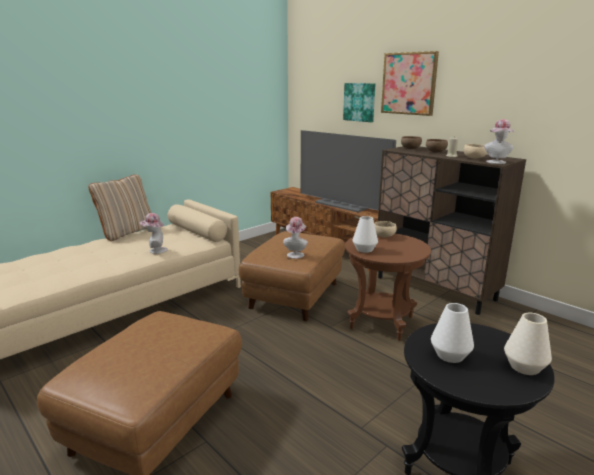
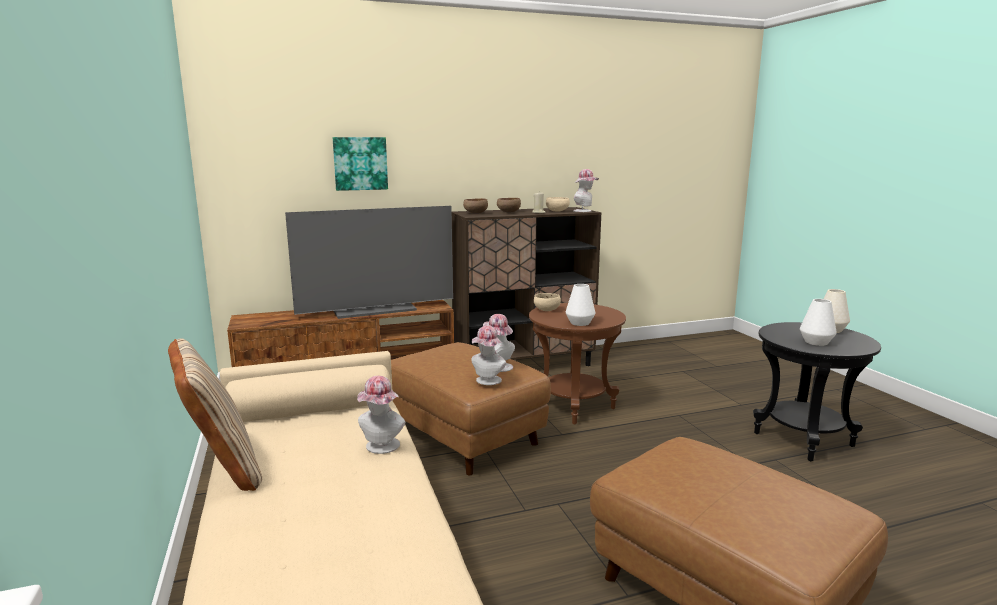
camera: 65 degrees left, 5 degrees down
picture [381,51,439,116] -> none
none -> hat [471,326,506,385]

